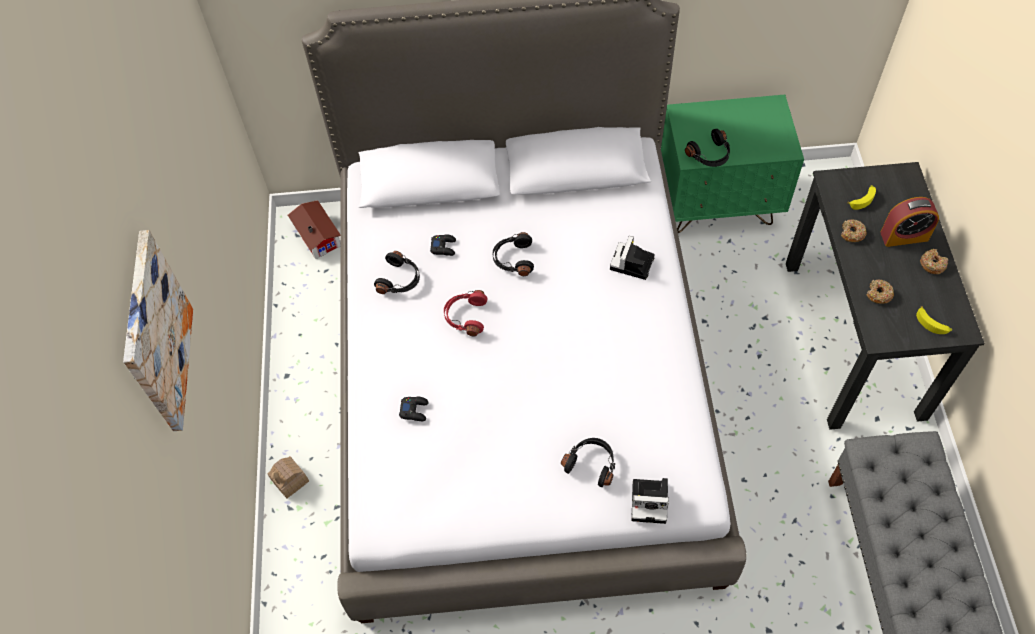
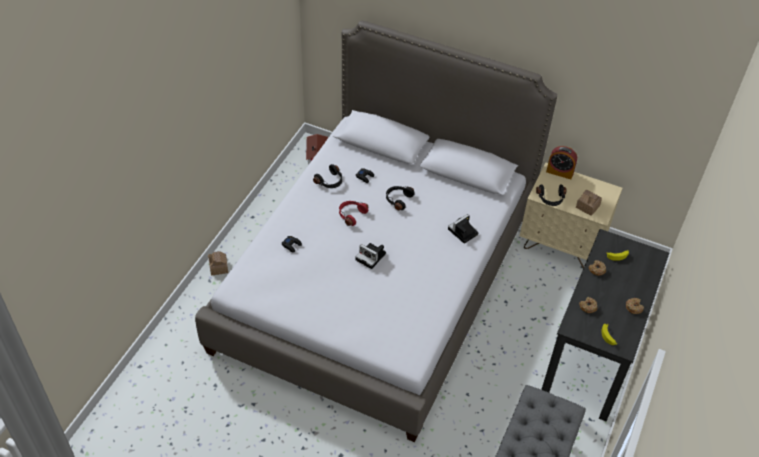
camera: 25 degrees right, 10 degrees down
picture [123,230,193,431] -> none
black headphones [561,438,615,487] -> none
camera [631,478,669,524] -> camera moved to [356,243,386,269]
green nightstand [661,95,804,233] -> beige nightstand [520,162,623,268]
alarm clock [880,197,939,247] -> alarm clock moved to [546,146,577,179]
none -> toy house [576,190,602,216]

